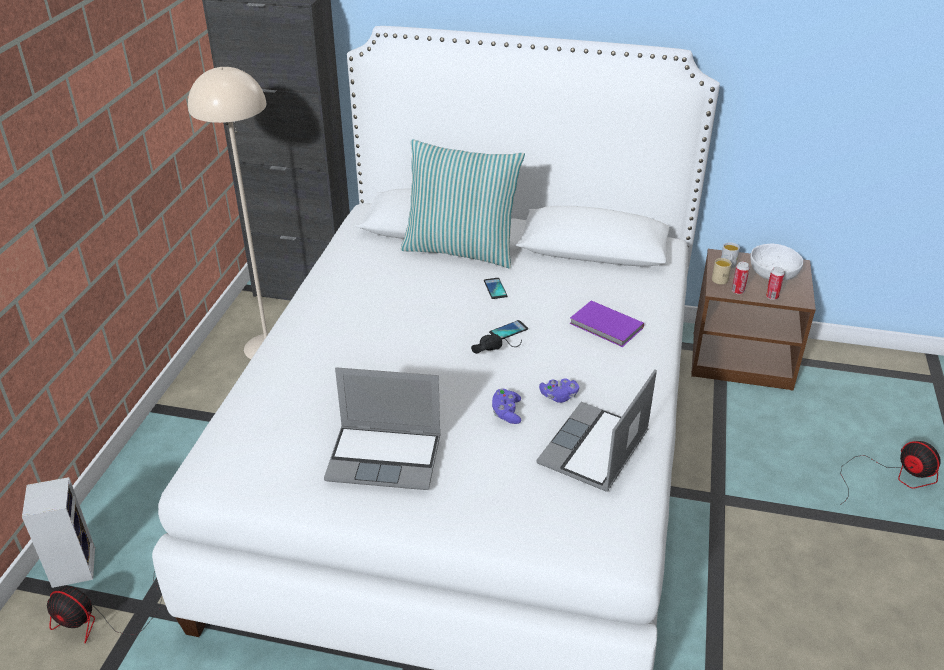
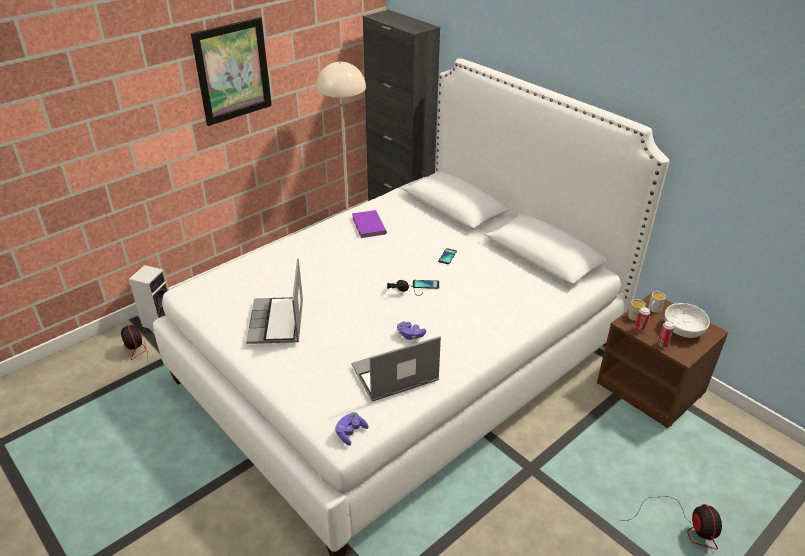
camera: 35 degrees right, 0 degrees up
laptop [324,367,441,490] -> laptop turned 45 degrees clockwise [246,258,303,344]
pillow [401,139,525,269] -> none
purple game controller [492,389,521,424] -> purple game controller moved to [335,412,369,446]
purple book [569,301,644,347] -> purple book moved to [352,210,387,238]
none -> picture [191,17,272,126]

